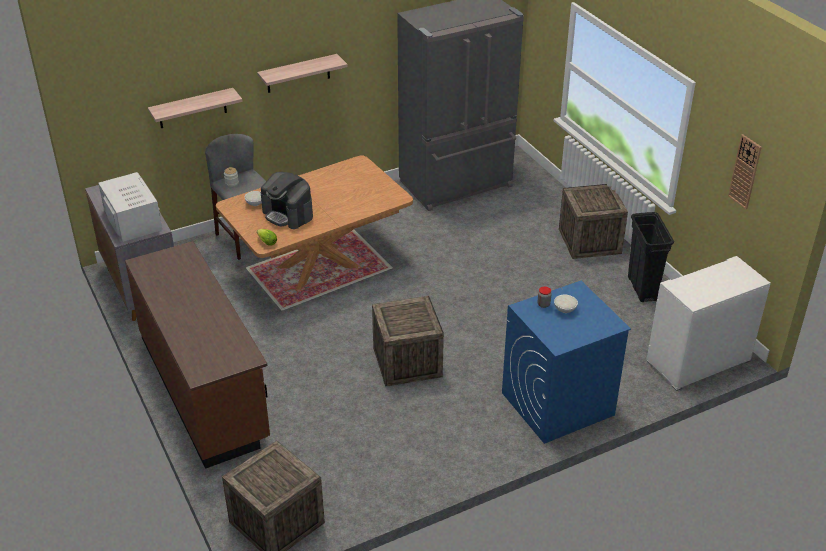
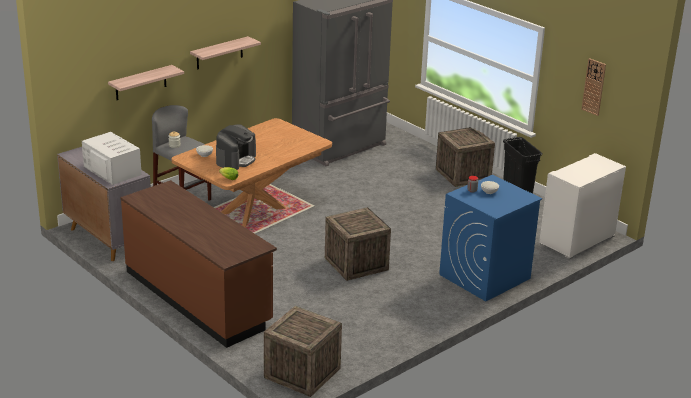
camera: 15 degrees left, 10 degrees down
coffee machine [261,172,313,229] -> coffee machine turned 90 degrees counterclockwise [216,125,256,170]

